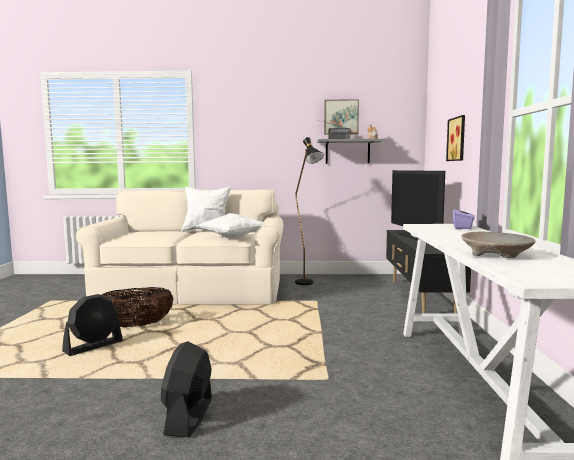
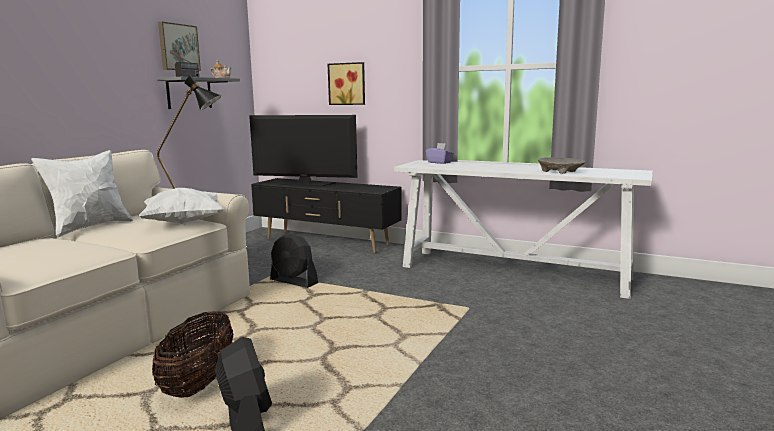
camera: 65 degrees left, 5 degrees up
black fan [161,341,212,437] -> black fan moved to [270,234,318,288]

